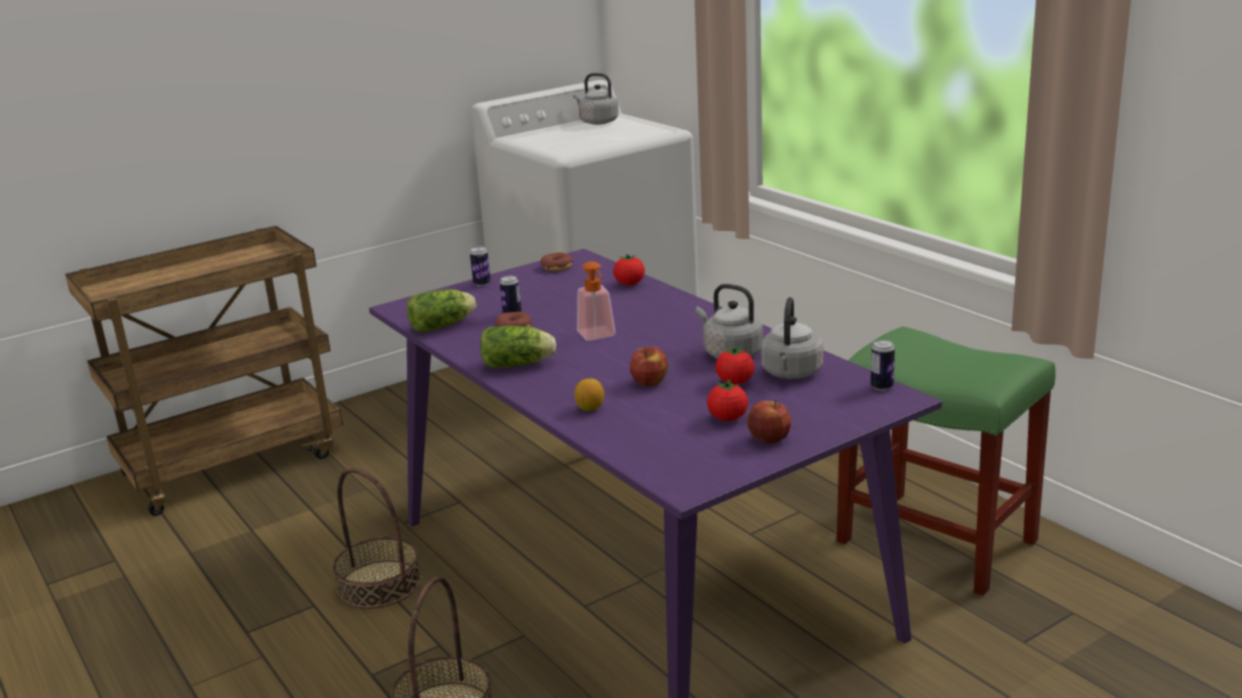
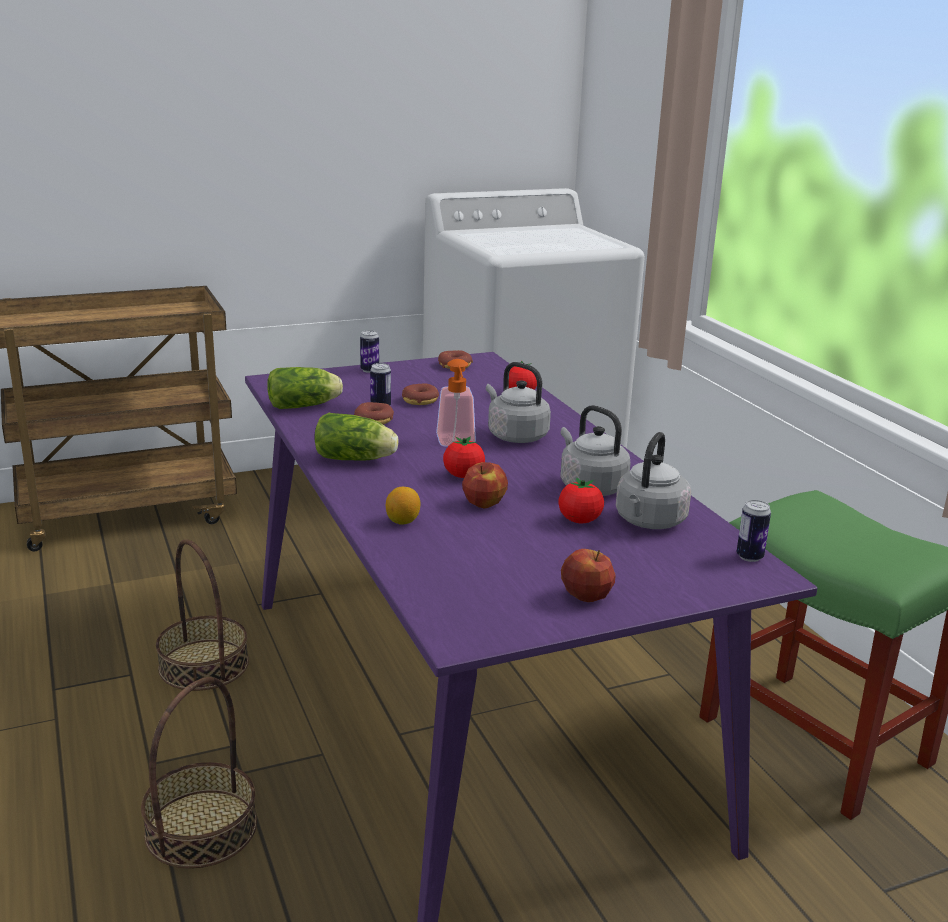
camera: 10 degrees right, 0 degrees up
grey kettle [573,73,619,125] -> grey kettle moved to [486,362,551,443]
tomato [707,379,748,421] -> tomato moved to [443,436,485,478]
none -> donut [402,384,439,405]

